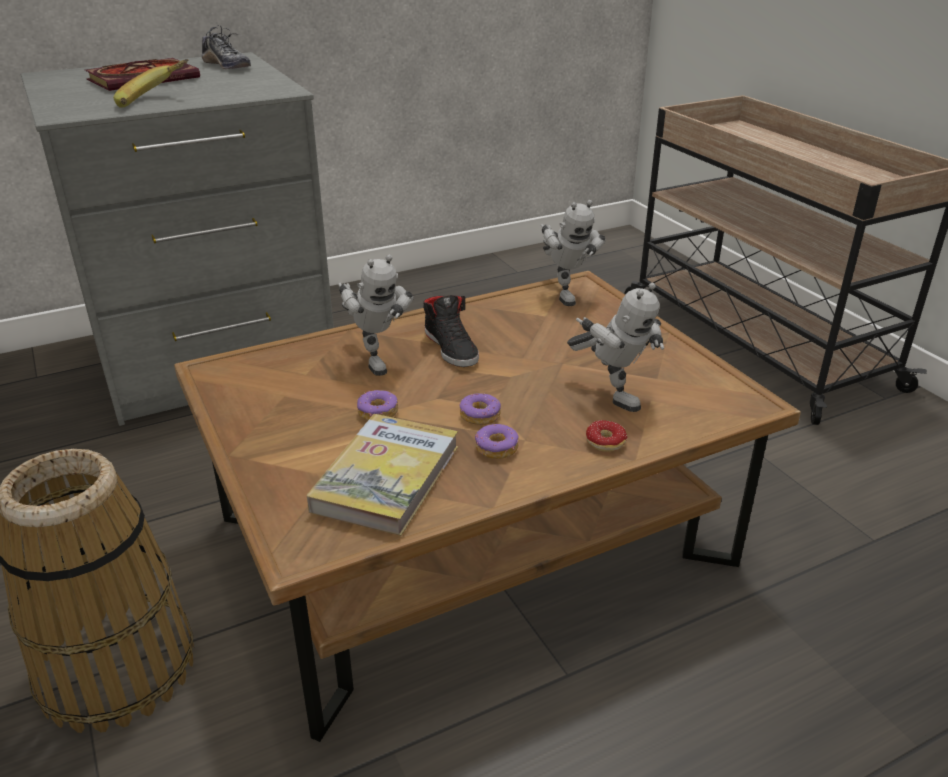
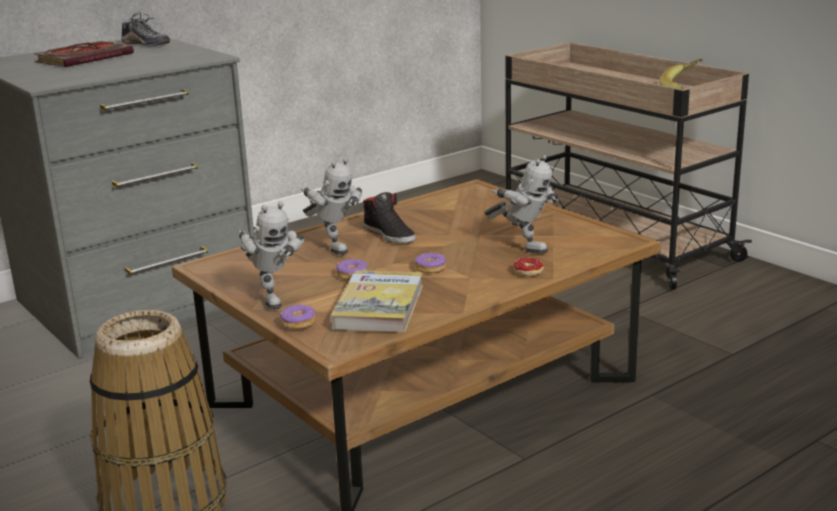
camera: 10 degrees left, 10 degrees down
banana [113,59,188,108] -> banana moved to [659,59,703,89]
donut [475,424,518,459] -> donut moved to [280,304,316,329]
toy robot [541,200,606,306] -> toy robot moved to [239,202,304,309]

